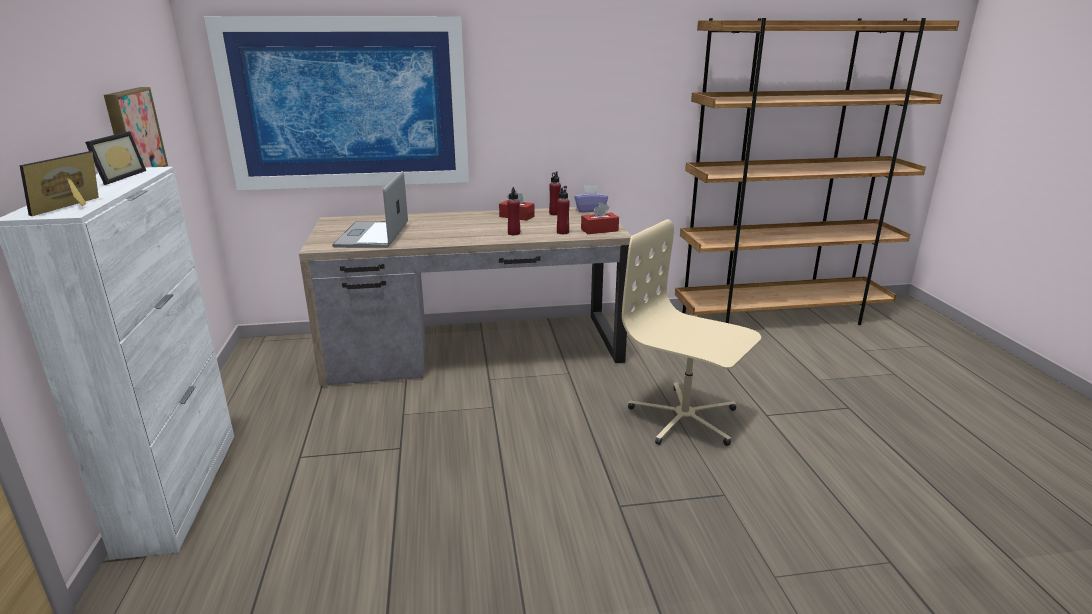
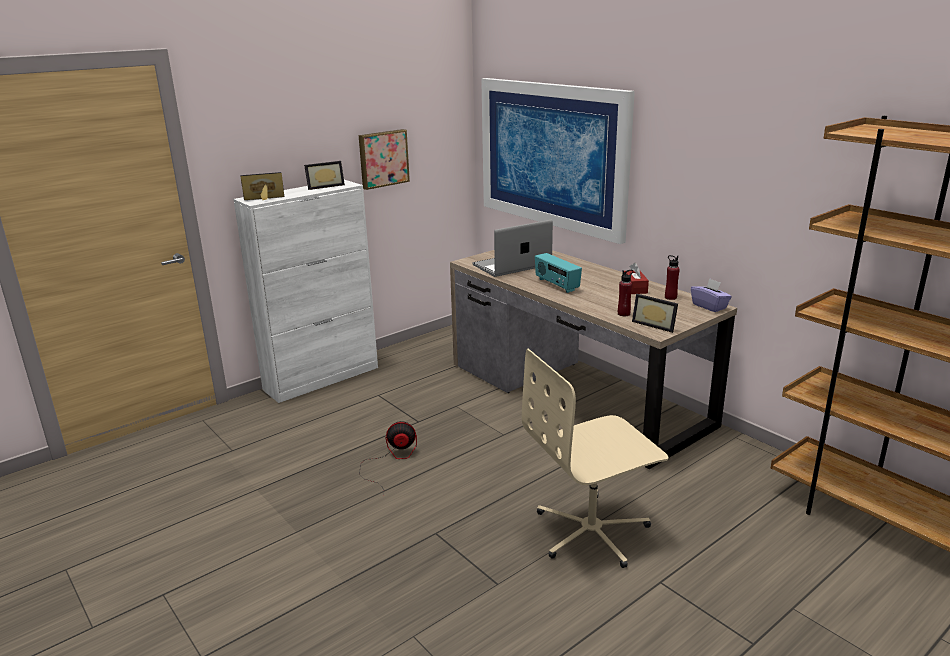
camera: 60 degrees right, 0 degrees up
red bottle [507,187,520,235] -> none
red tissue box [581,203,619,234] -> picture frame [632,294,678,333]
beige office chair [622,219,761,446] -> beige office chair turned 120 degrees counterclockwise [522,348,669,568]
none -> fan [359,421,417,490]
none -> radio [535,253,582,293]

